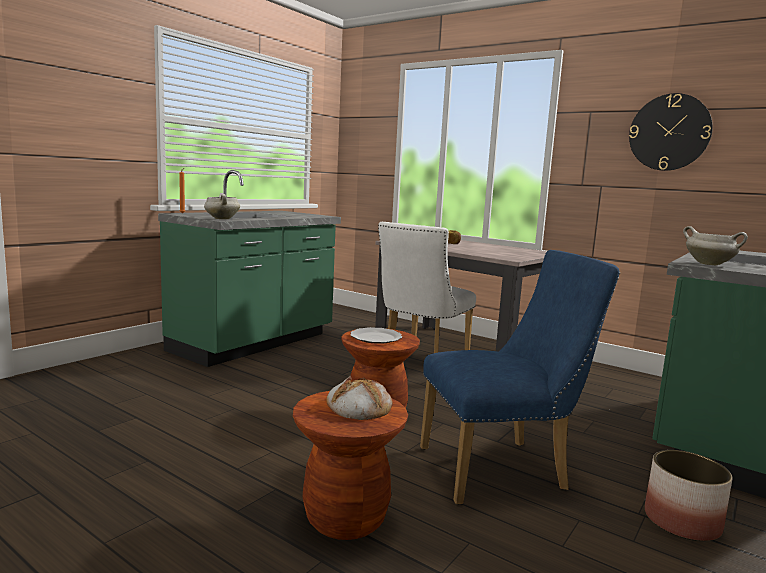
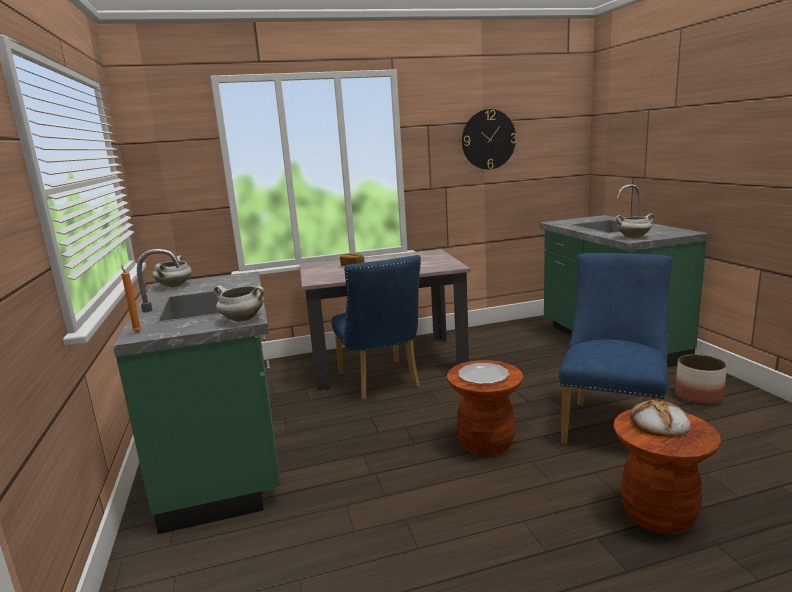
camera: 50 degrees left, 5 degrees up
white chair [378,222,476,353] -> blue chair [331,255,421,400]
none -> white cooking pot [152,256,192,287]

